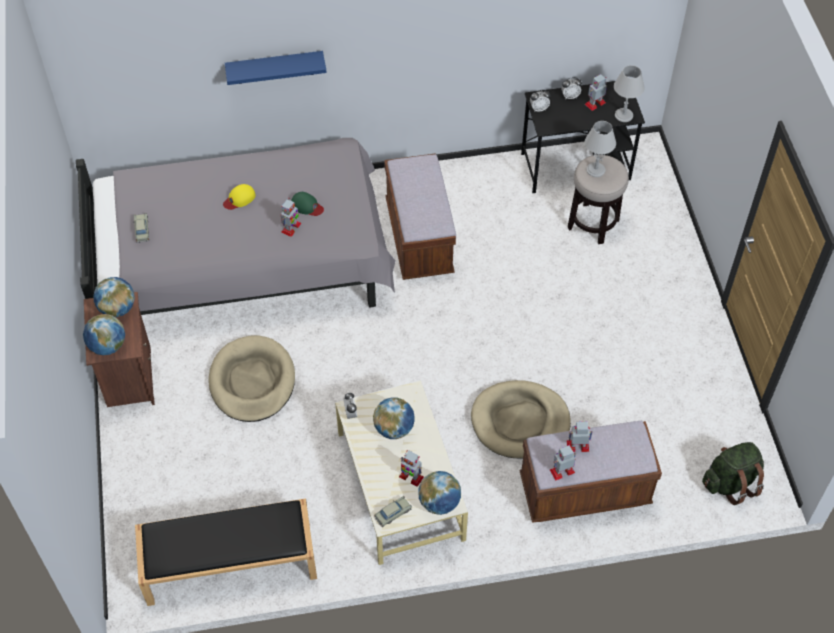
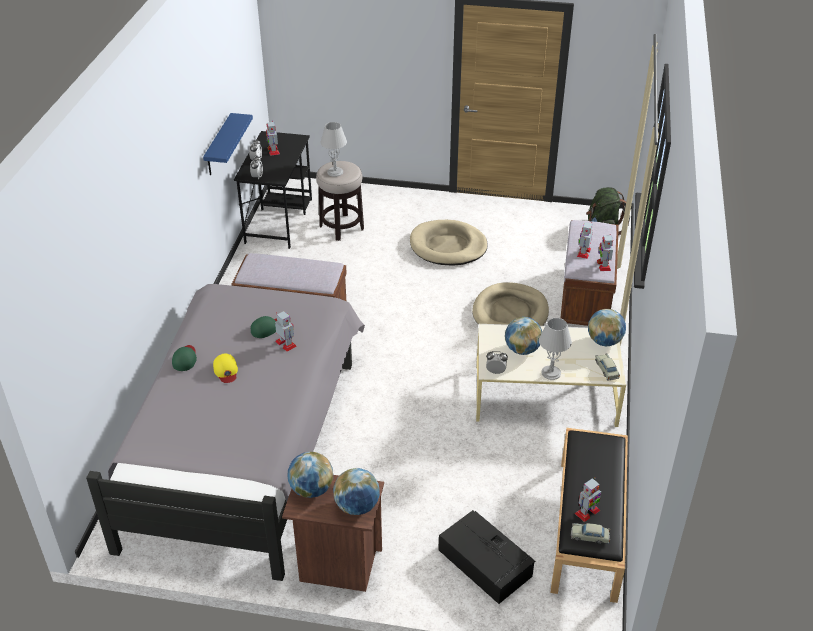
camera: 70 degrees left, 15 degrees down
beige toy car [133,213,149,243] -> beige toy car moved to [571,523,610,544]
beige dog bed [208,336,295,422] -> beige dog bed moved to [410,220,488,266]
blue shelf [225,51,327,85] -> blue shelf moved to [203,113,253,175]
toy robot [399,450,424,487] -> toy robot moved to [574,477,601,522]
grey table lamp [614,65,645,122] -> grey table lamp moved to [539,318,572,380]
none -> green cap [172,345,197,371]
none -> black storage box [438,510,535,604]

